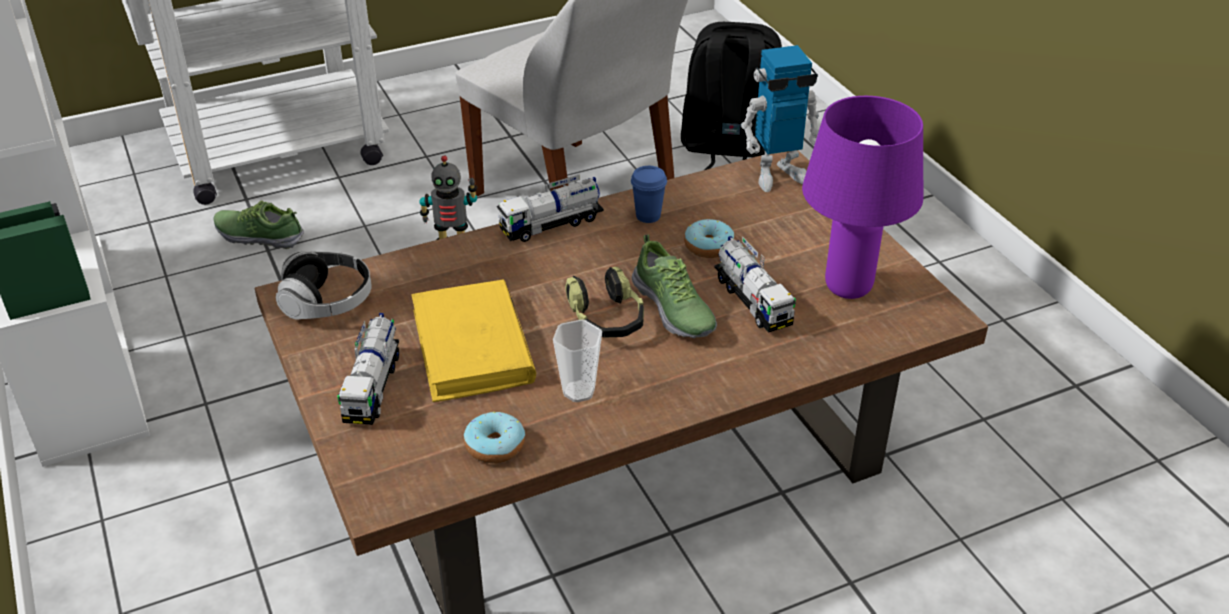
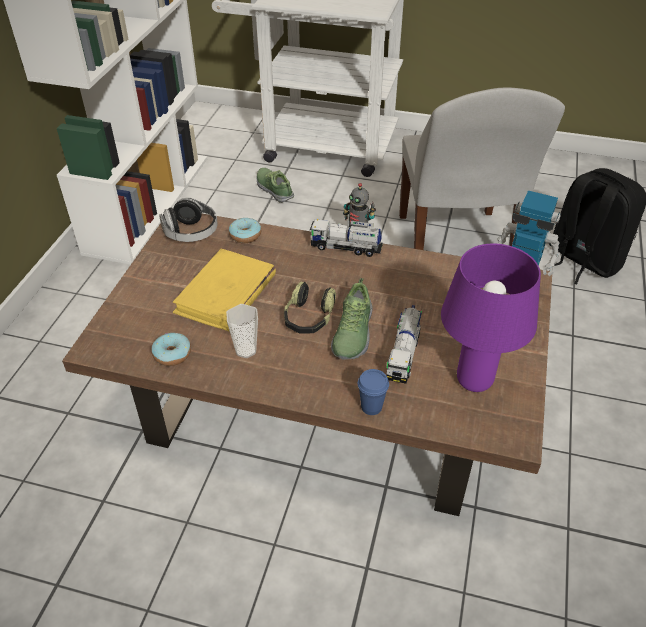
camera: 40 degrees right, 5 degrees up
toy truck [337,313,399,425] -> none
blue cup [631,166,667,223] -> blue cup moved to [358,369,389,415]
donut [684,219,735,258] -> donut moved to [229,218,261,243]

